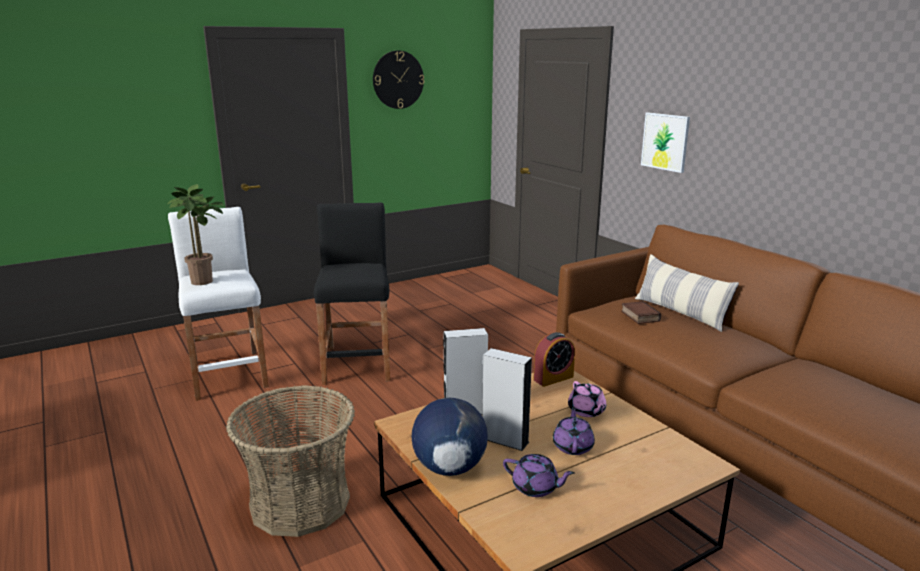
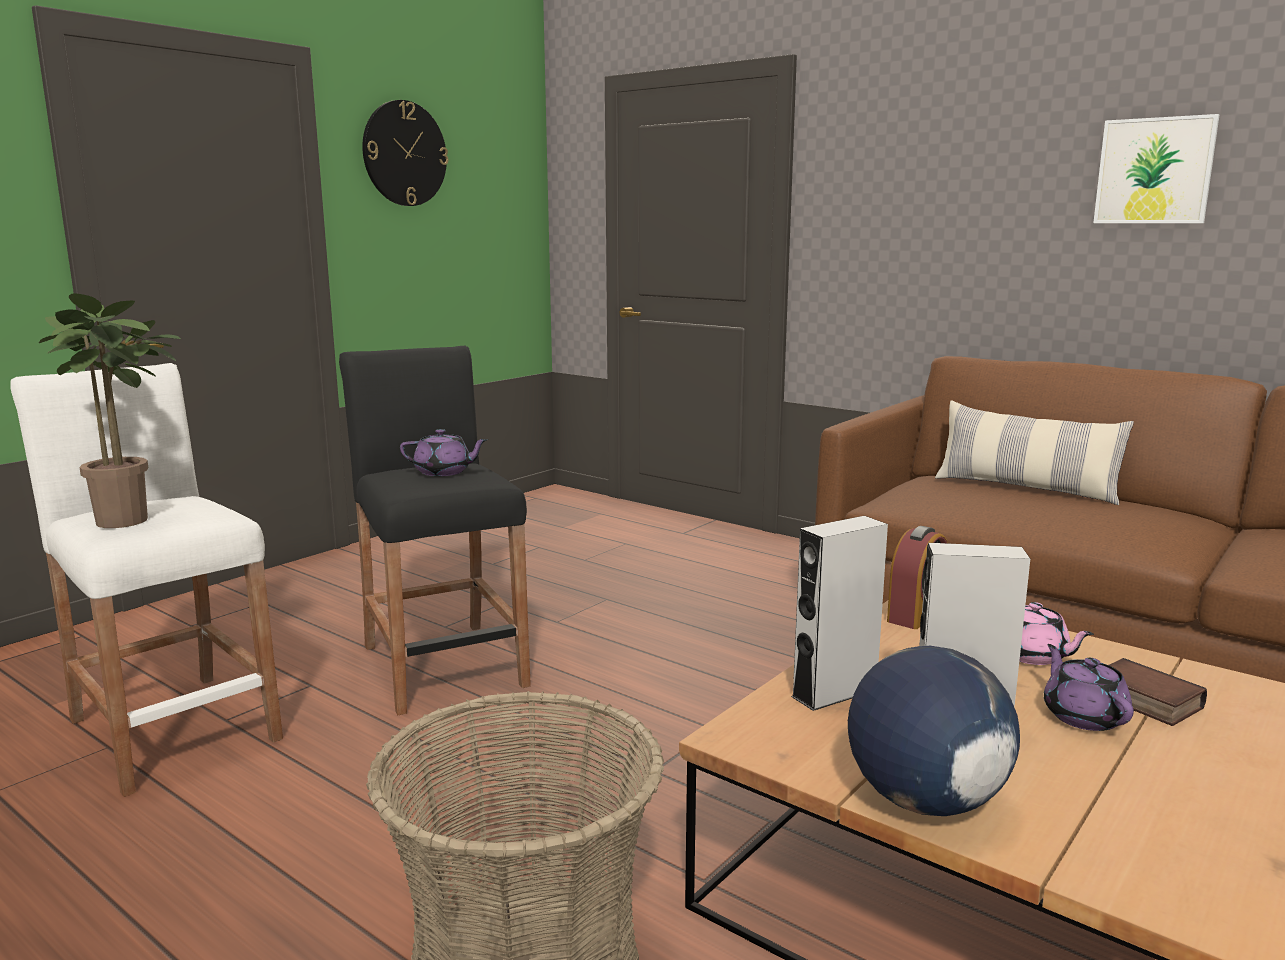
camera: 20 degrees left, 5 degrees down
purple teapot [503,454,574,497] -> purple teapot moved to [400,429,488,476]
book [621,301,661,324] -> book moved to [1109,658,1207,726]
picture [641,112,690,173] -> picture moved to [1093,114,1219,223]

